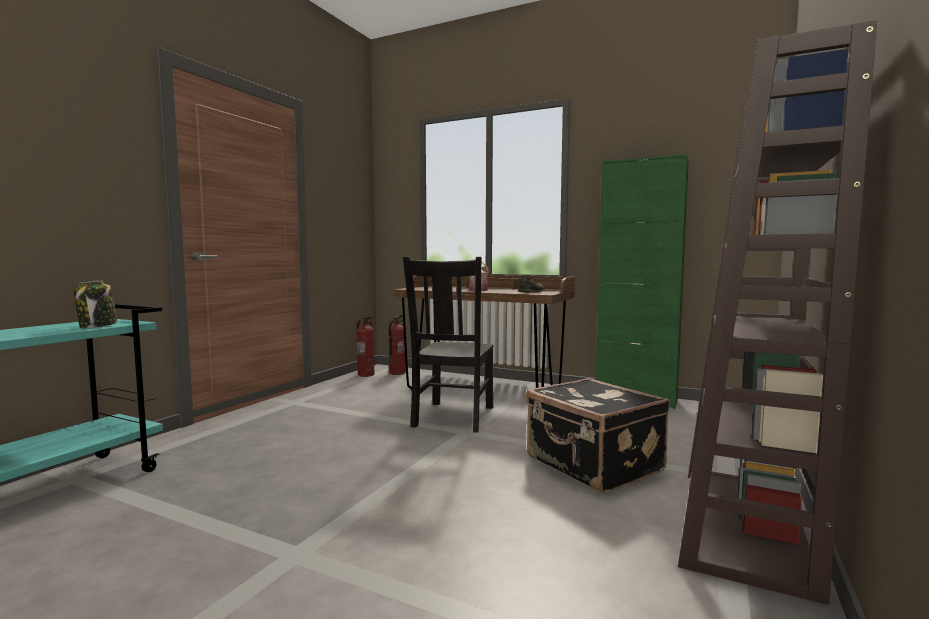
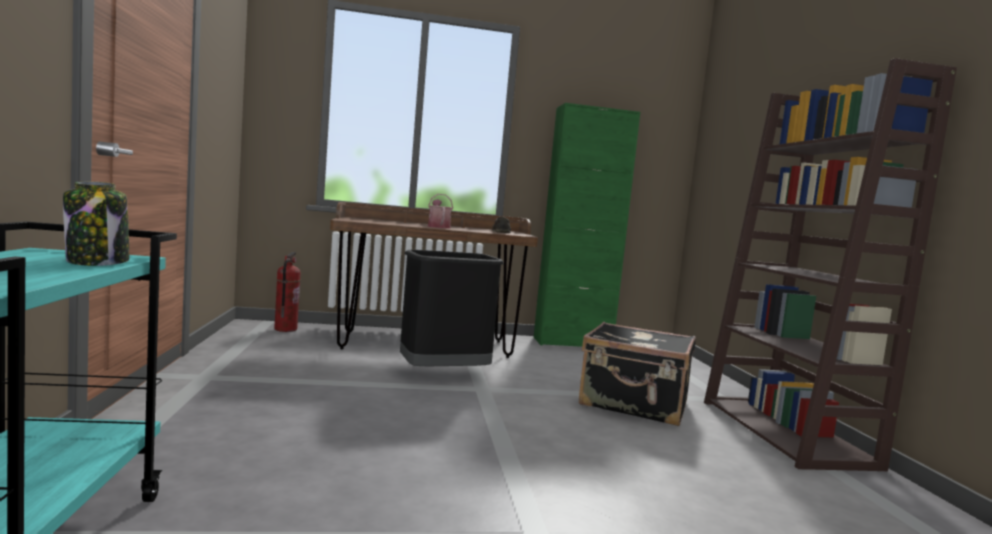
camera: 35 degrees left, 0 degrees up
fire extinguisher [357,317,374,377] -> none
black chair [403,257,493,433] -> black trash can [400,250,504,366]

